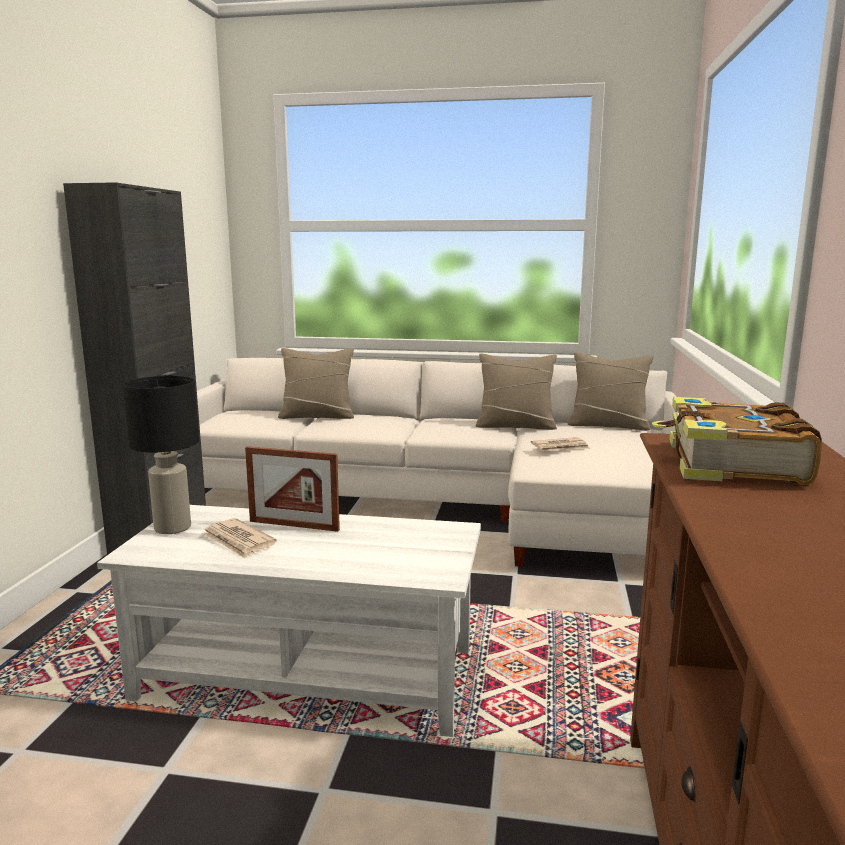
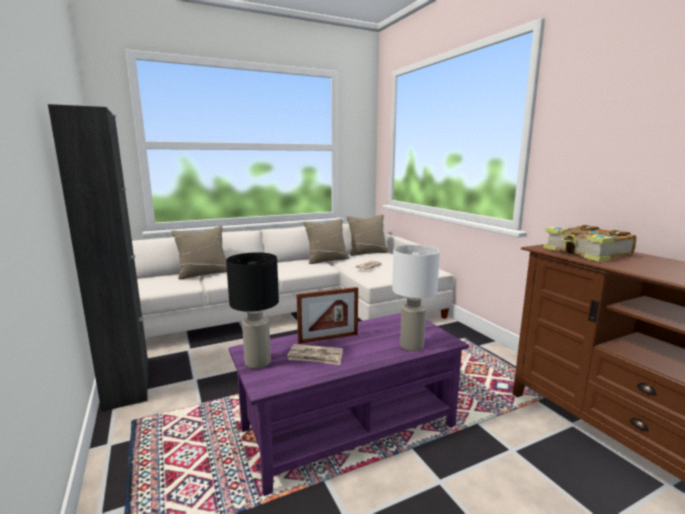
camera: 35 degrees left, 0 degrees up
white coffee table [97,505,481,737] -> purple coffee table [229,313,469,496]
none -> white table lamp [392,245,440,351]

